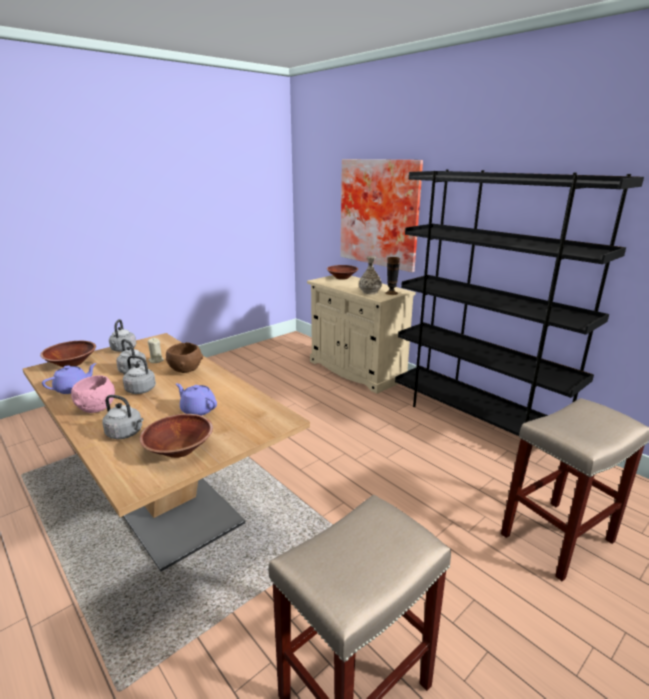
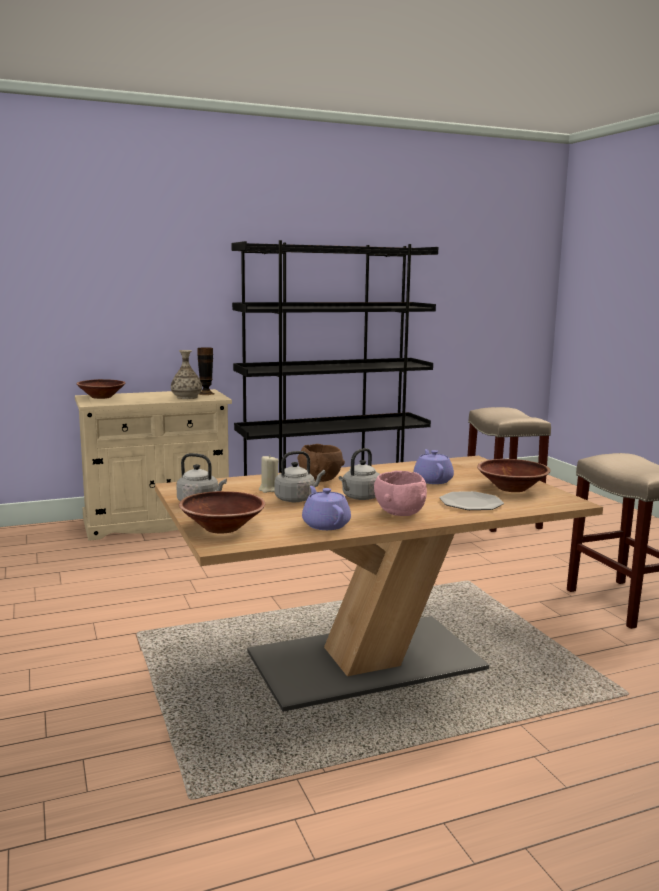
camera: 70 degrees left, 10 degrees down
grey kettle [102,395,143,439] -> plate [439,491,504,510]
purple teapot [176,383,217,416] -> purple teapot turned 120 degrees clockwise [414,449,454,484]
picture [341,159,423,272] -> none

